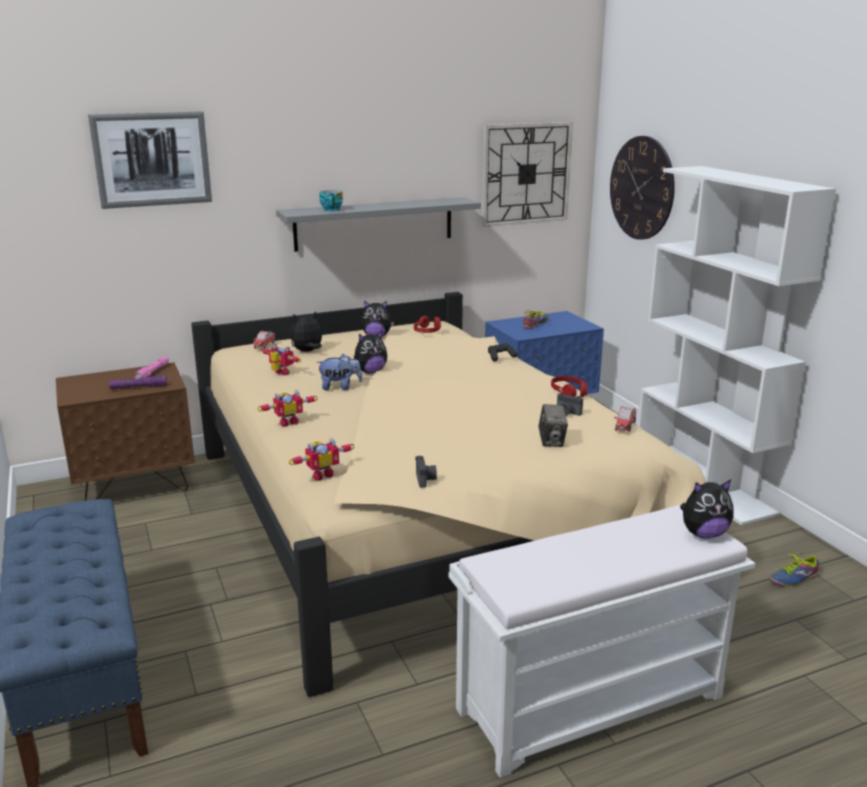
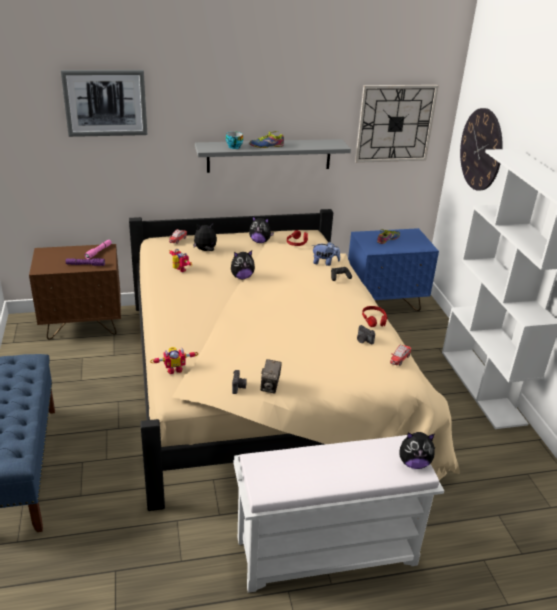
camera: 10 degrees right, 10 degrees up
toy robot [257,390,318,427] -> none
plush toy [316,354,363,390] -> plush toy moved to [312,242,340,266]
camera [538,404,568,447] -> camera moved to [260,359,282,394]
shoe [770,552,819,587] -> shoe moved to [249,131,284,148]

